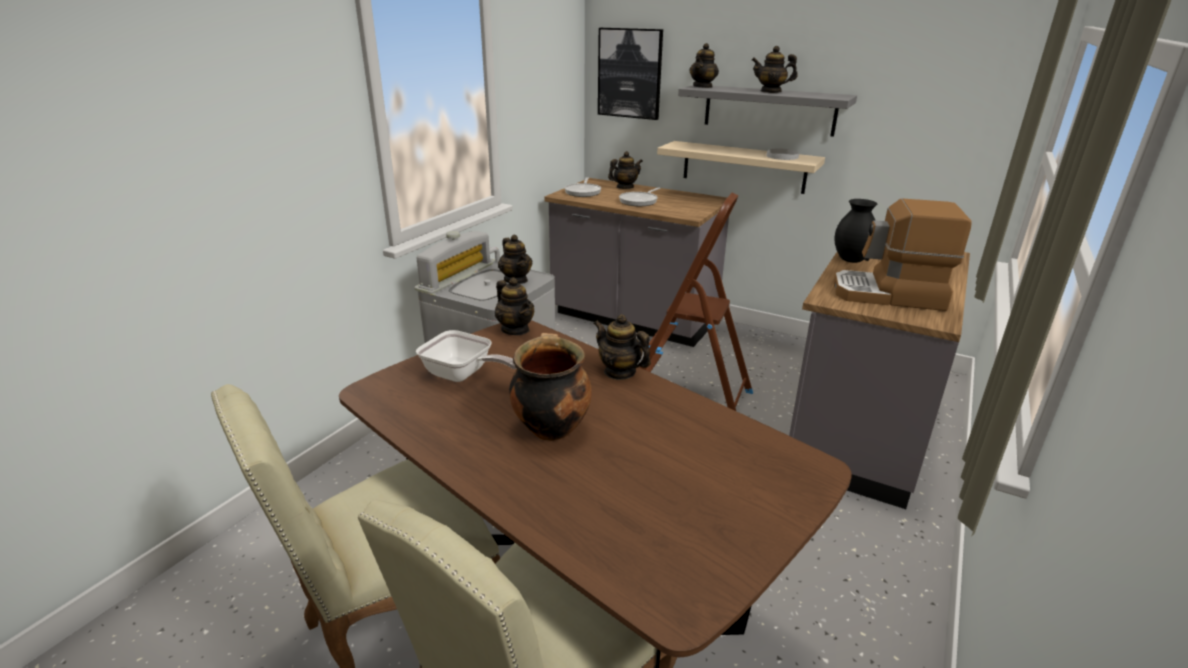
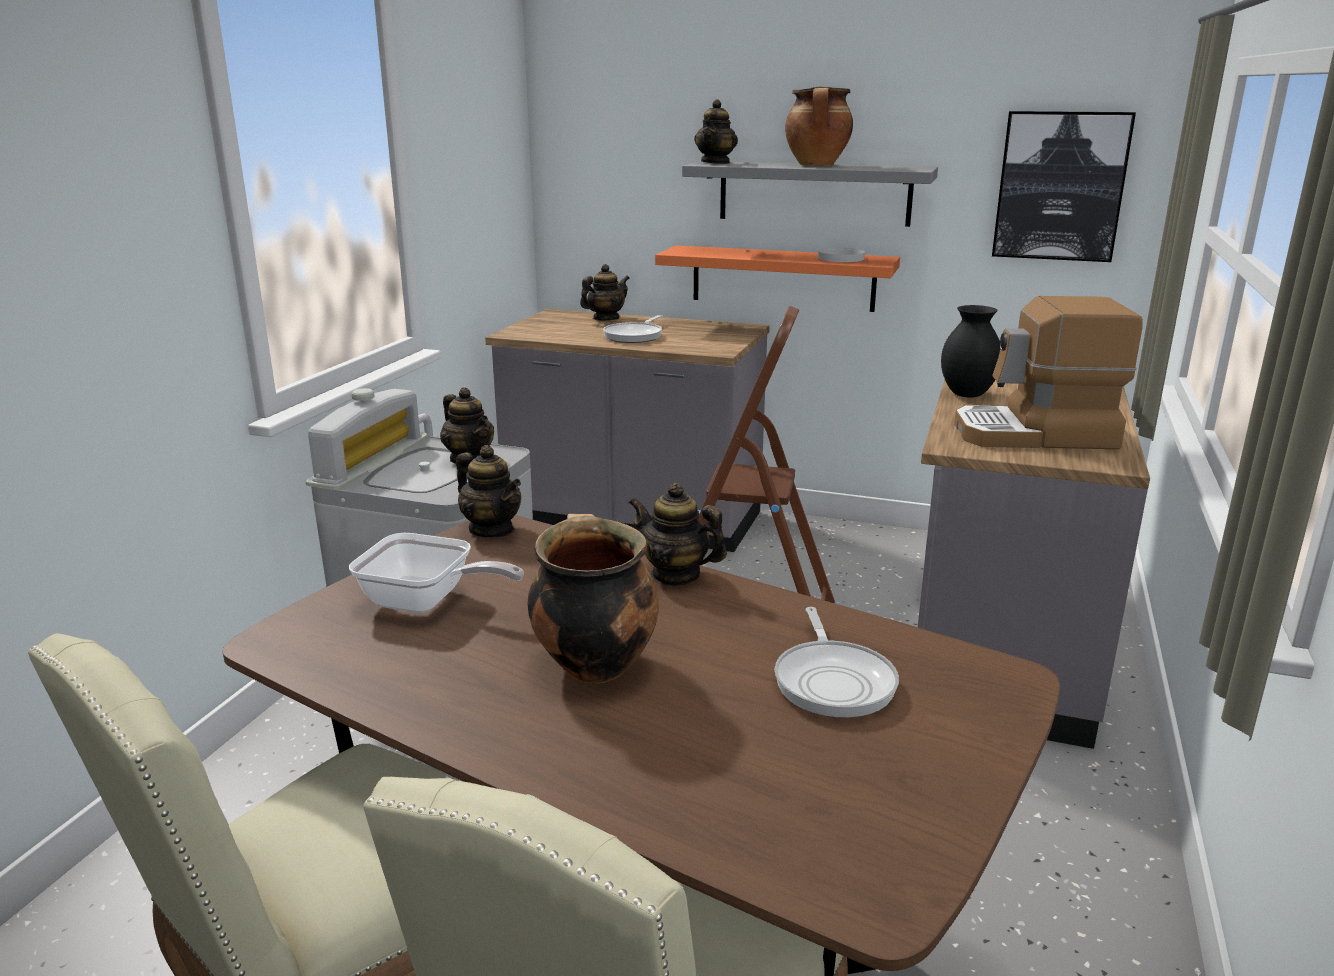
camera: 10 degrees left, 5 degrees down
frying pan [565,178,601,197] -> frying pan moved to [775,607,899,718]
picture [598,28,663,120] -> picture moved to [992,111,1136,262]
beige shelf [657,141,825,194] -> orange shelf [655,245,900,312]
teapot [752,46,798,93] -> cooking pot [785,86,853,166]

